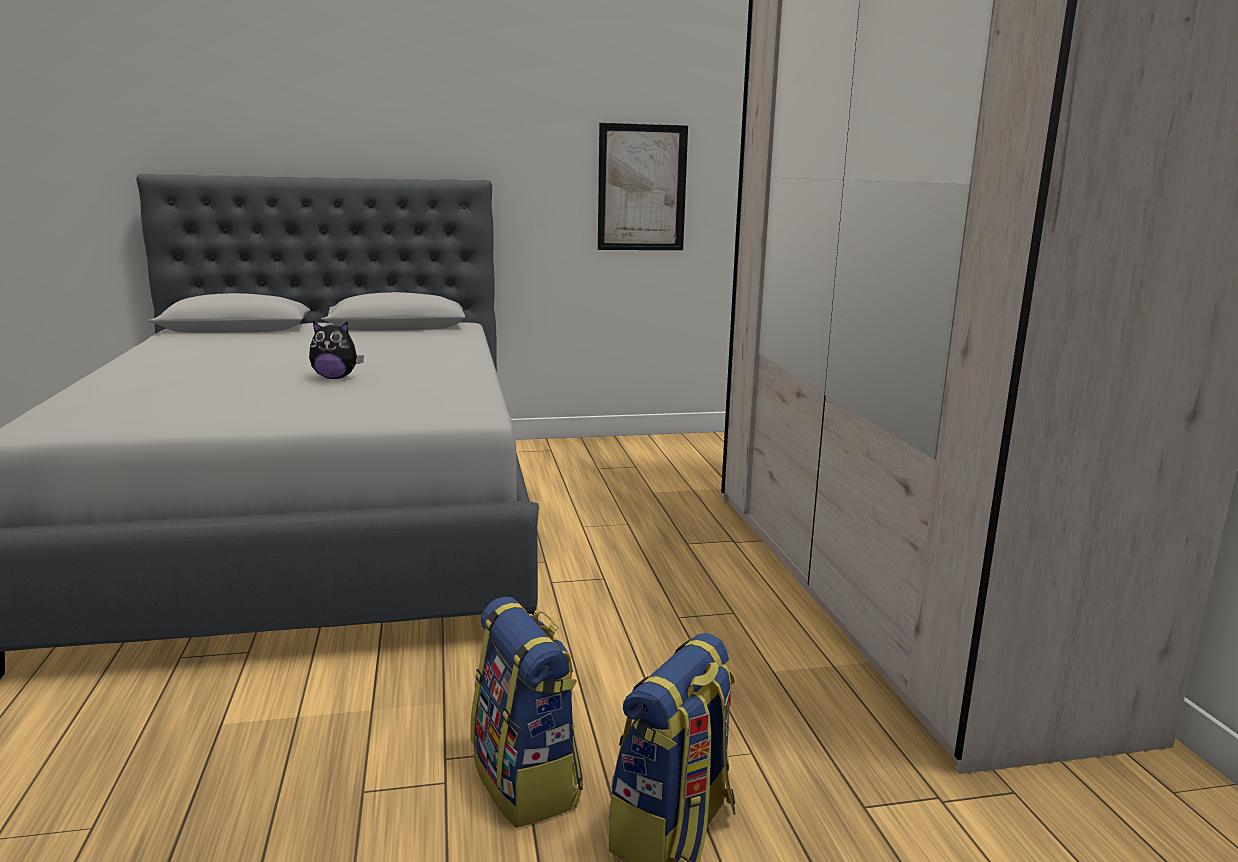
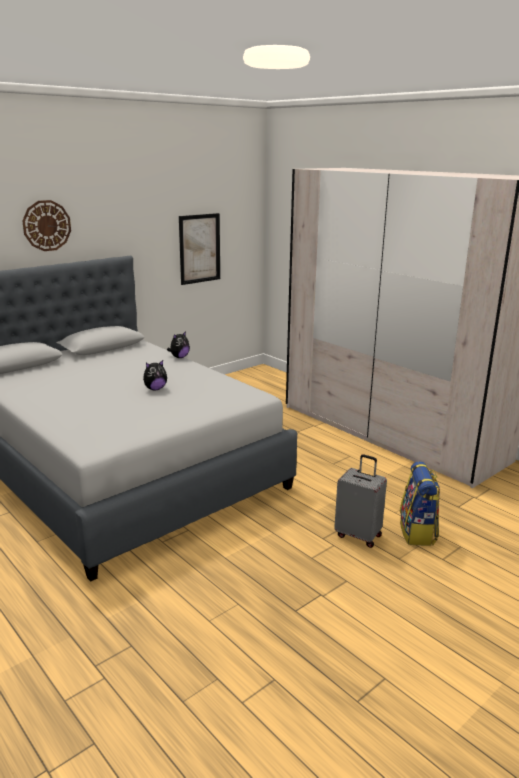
camera: 30 degrees left, 5 degrees up
backpack [470,597,583,828] -> grey suitcase [334,454,387,548]
none -> wall clock [22,200,71,251]
none -> plush toy [167,331,190,358]

